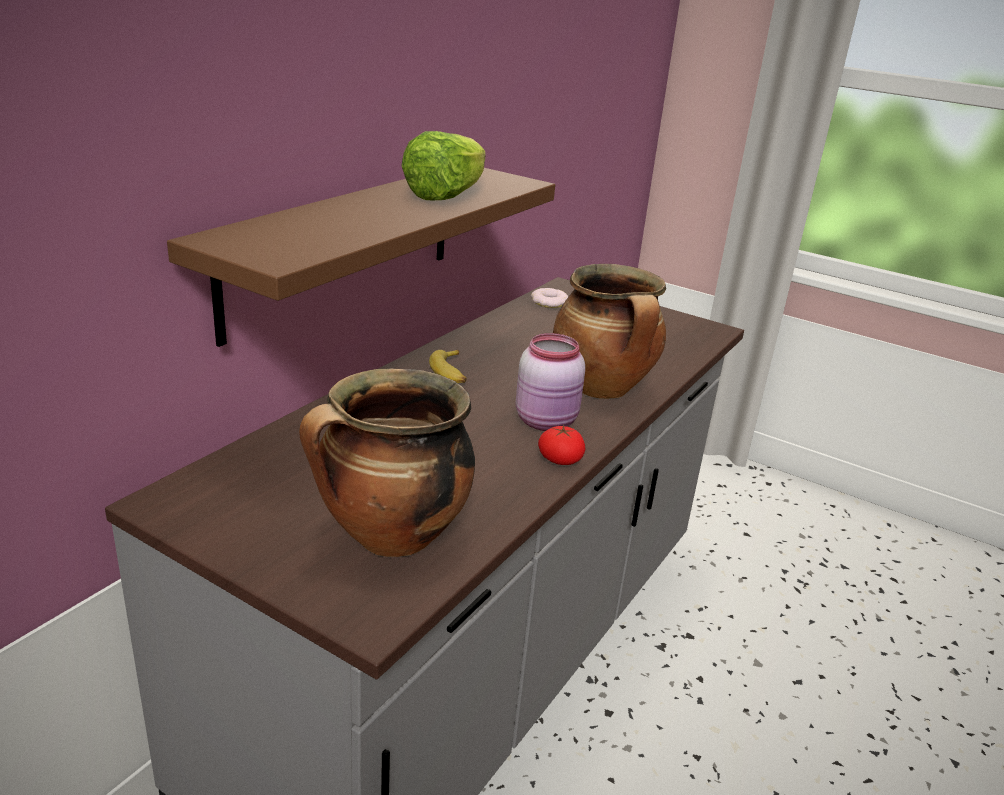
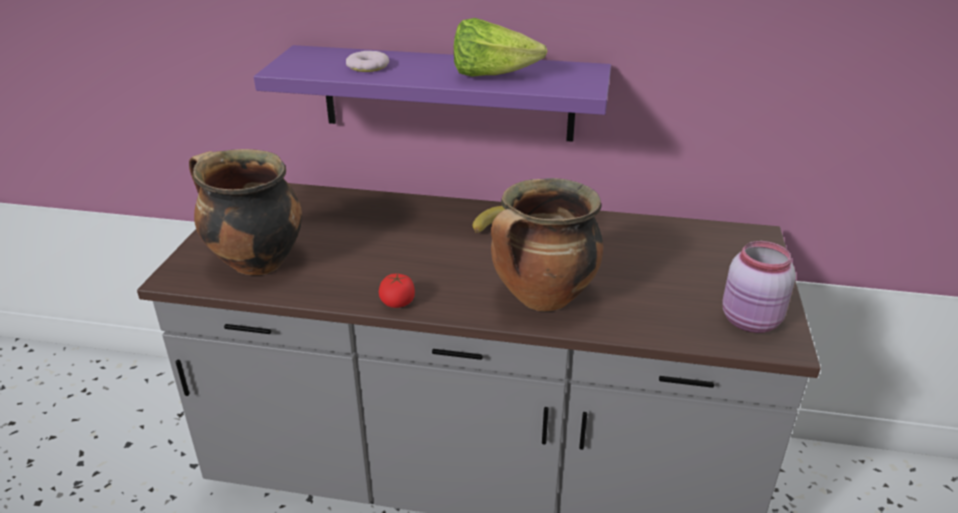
camera: 70 degrees right, 5 degrees up
brown shelf [167,168,555,347] -> purple shelf [254,45,611,142]
pink jar [515,333,585,431] -> pink jar moved to [722,241,796,333]
donut [531,288,569,308] -> donut moved to [346,51,389,72]

